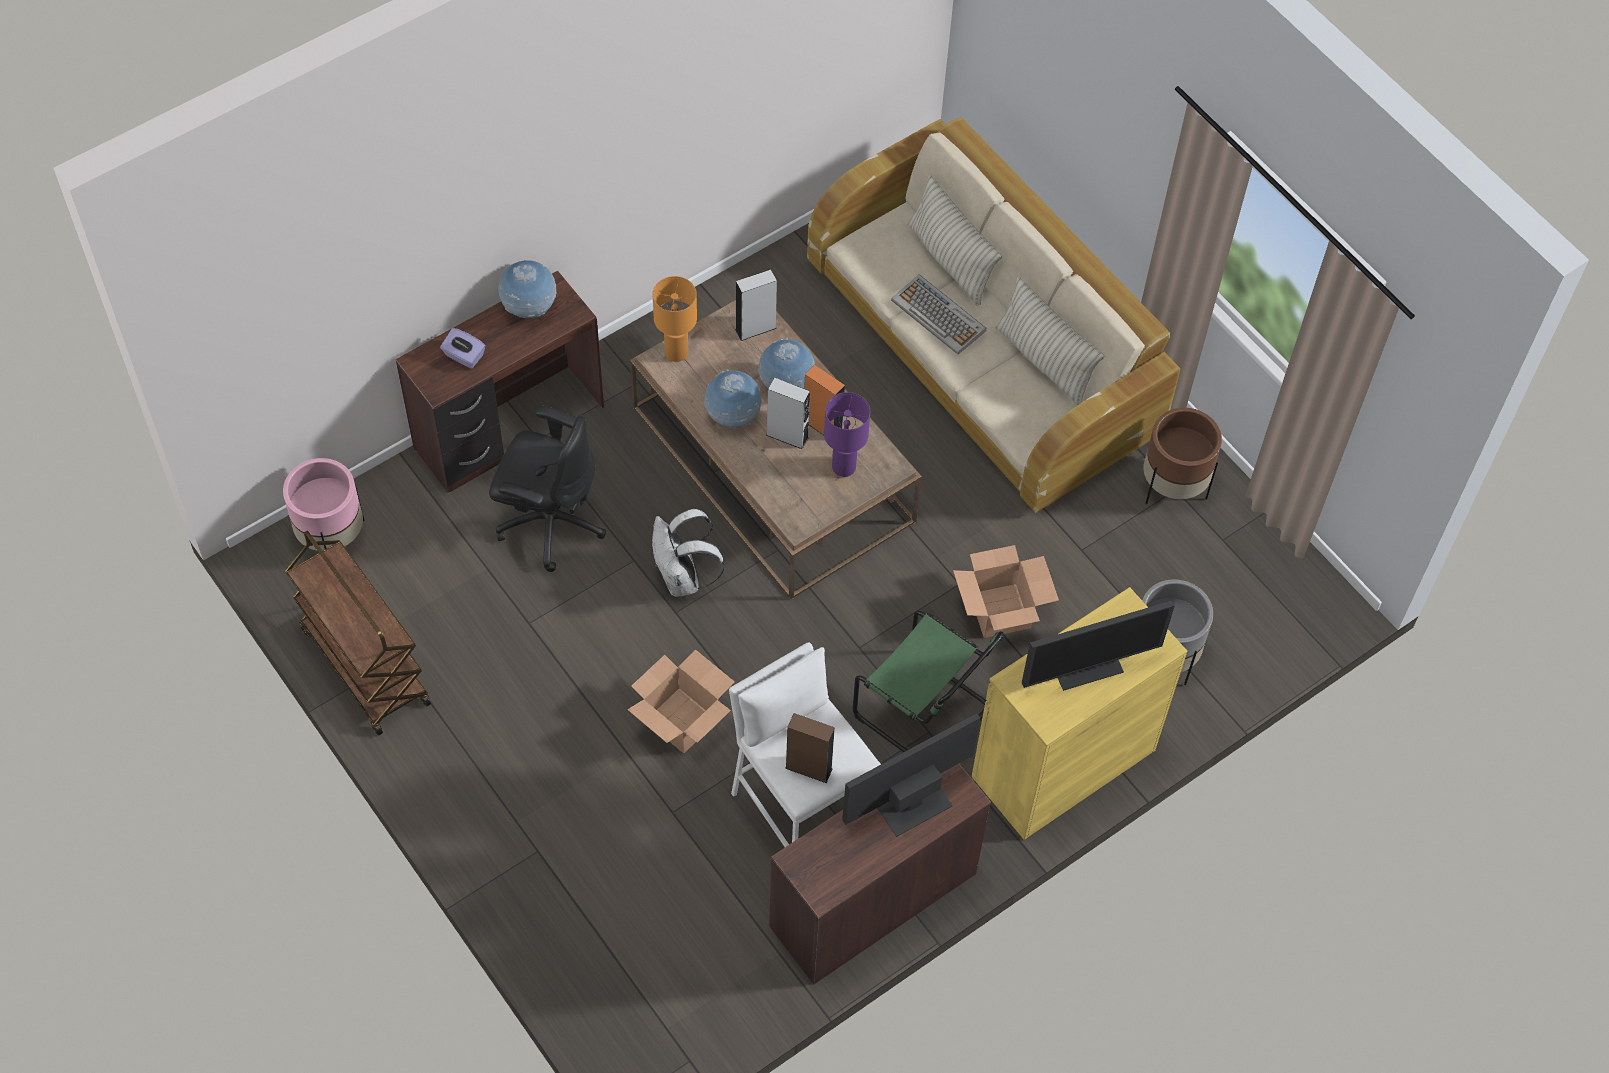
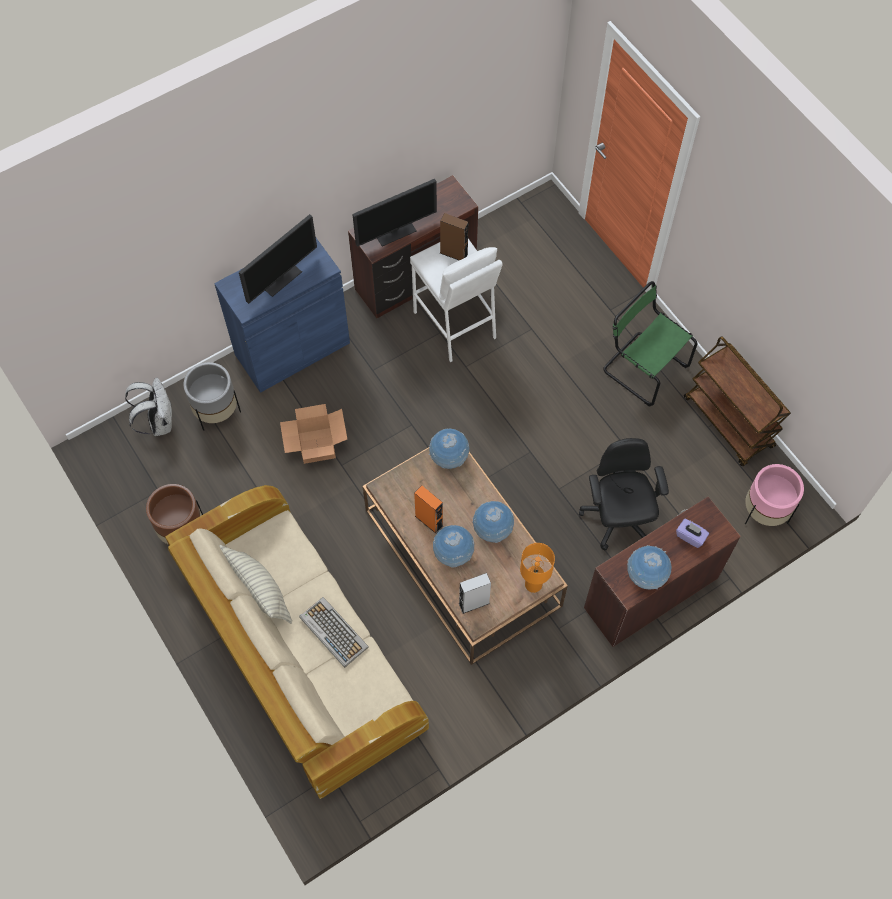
camera: 175 degrees left, 5 degrees up
black office chair [489,405,607,572] -> black office chair turned 60 degrees clockwise [579,438,669,550]
cardboard box [627,650,735,754] -> none
white backpack [652,509,725,597] -> white backpack moved to [125,378,172,436]
grey speaker [766,378,810,449] -> none
purple table lamp [824,392,870,477] -> none
green chair [853,611,1003,752] -> green chair moved to [603,281,697,407]
pillow [907,175,1002,306] -> none
yellow cabinet [972,587,1187,840] -> blue cabinet [214,238,350,393]
monitor [1022,601,1175,691] -> monitor turned 150 degrees clockwise [239,214,317,304]
none -> globe [429,429,469,469]

